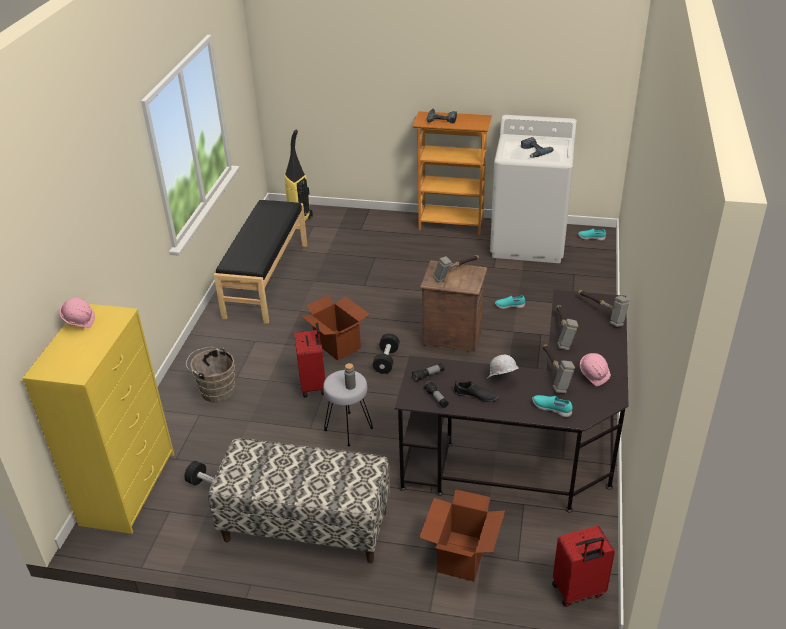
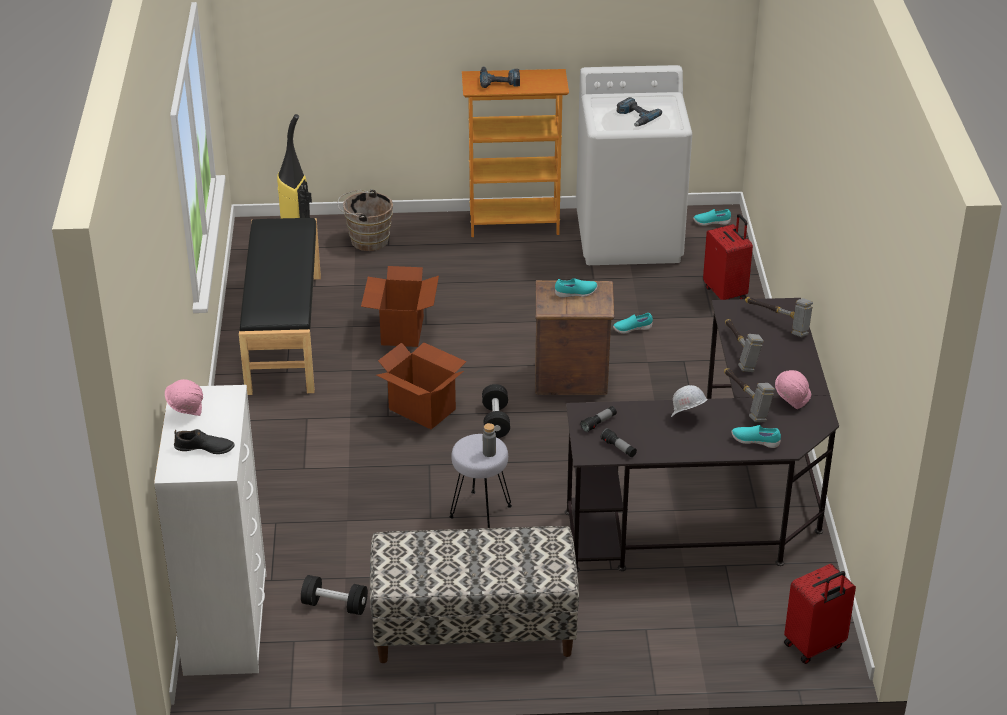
camera: 15 degrees left, 0 degrees up
yellow dresser [22,304,174,534] -> white dresser [154,385,267,676]
brown bucket [186,347,235,403] -> brown bucket moved to [337,189,393,251]
red suitcase [294,323,325,397] -> red suitcase moved to [703,214,753,300]
cardboard box [419,489,505,582] -> cardboard box moved to [361,266,439,347]
hammer [433,255,479,282] -> turquoise shoe [555,278,597,298]
black shoe [453,379,499,402] -> black shoe moved to [174,429,234,454]

